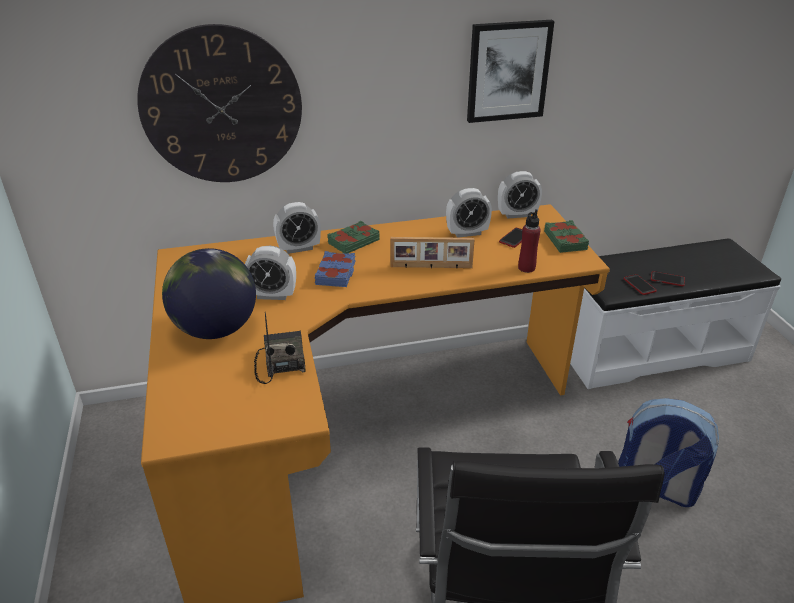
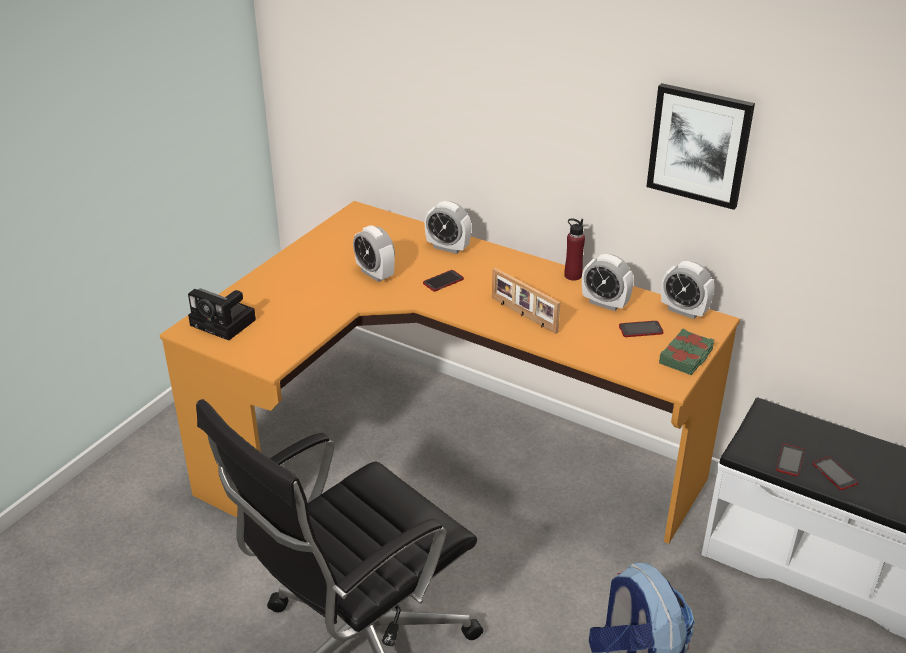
camera: 45 degrees right, 0 degrees up
wall clock [137,24,302,182] -> none
globe [162,248,256,339] -> none
radio [254,311,306,384] -> none
blue book [315,251,356,287] -> phone [423,270,464,291]
green book [327,221,379,253] -> none
red bottle [518,209,541,273] -> red bottle moved to [564,219,585,281]
none -> camera [188,288,256,341]

